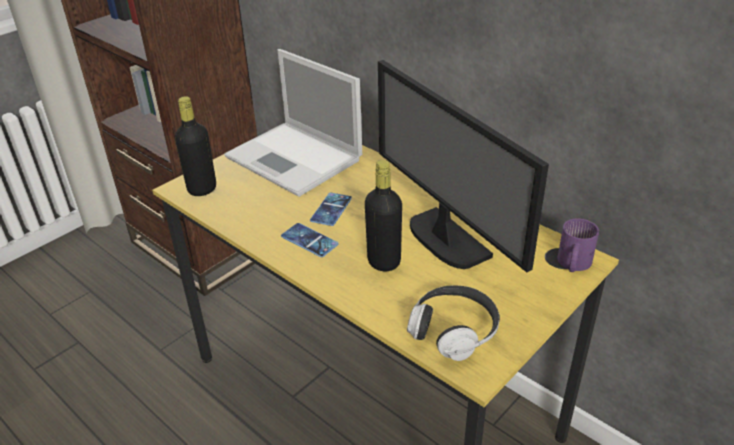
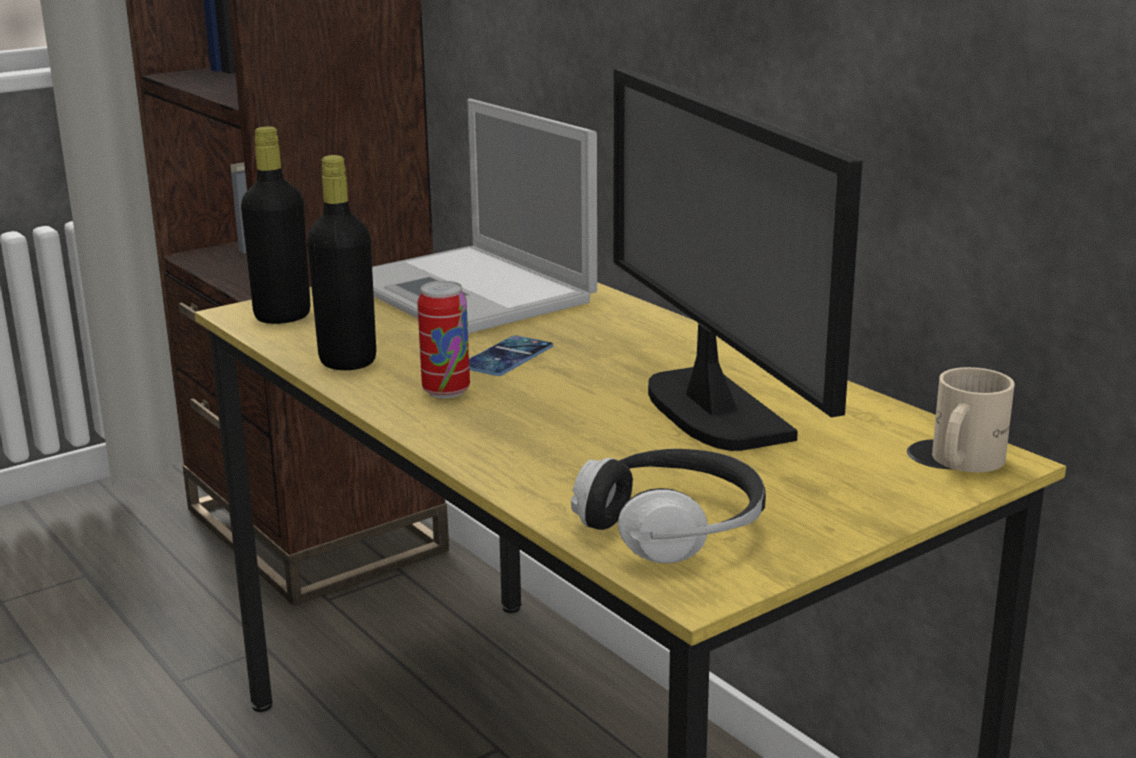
camera: 10 degrees right, 15 degrees down
phone [281,223,339,257] -> can [417,281,470,398]
black bottle [365,160,402,271] -> black bottle moved to [307,155,376,370]
purple mug [557,218,599,272] -> beige mug [932,367,1014,472]

